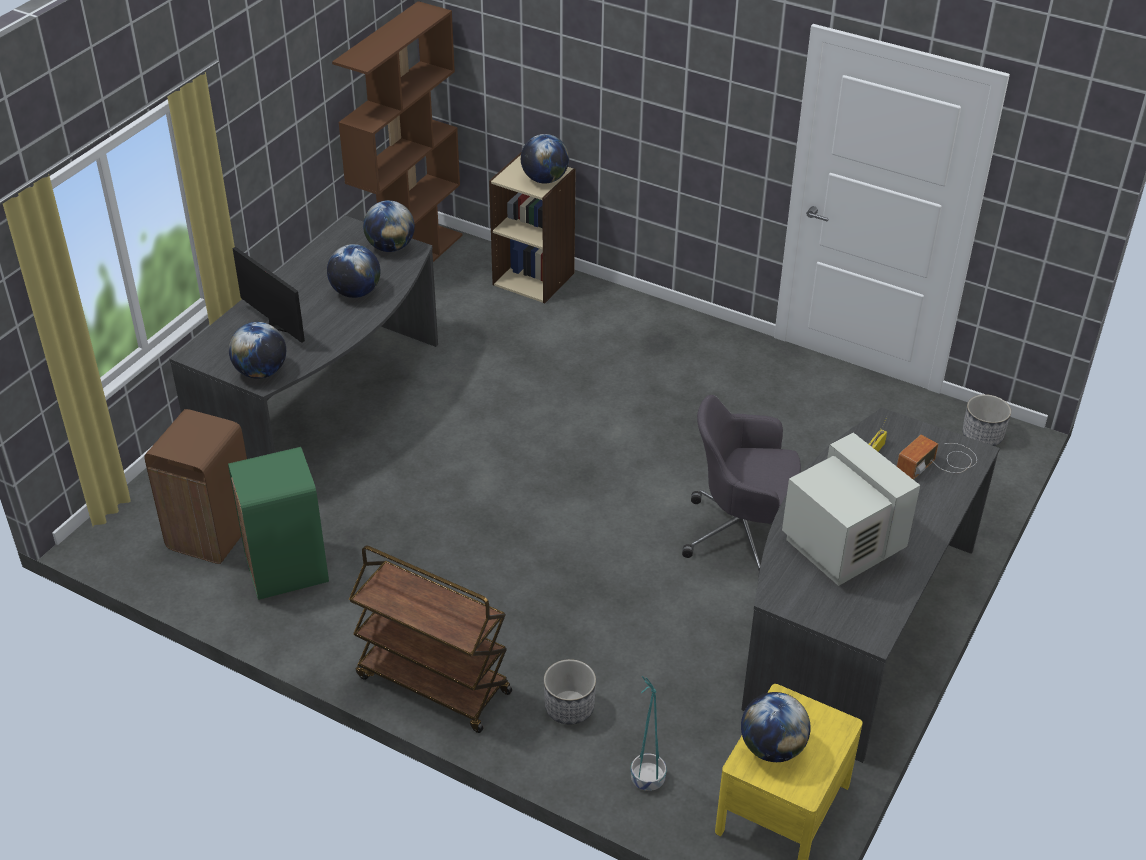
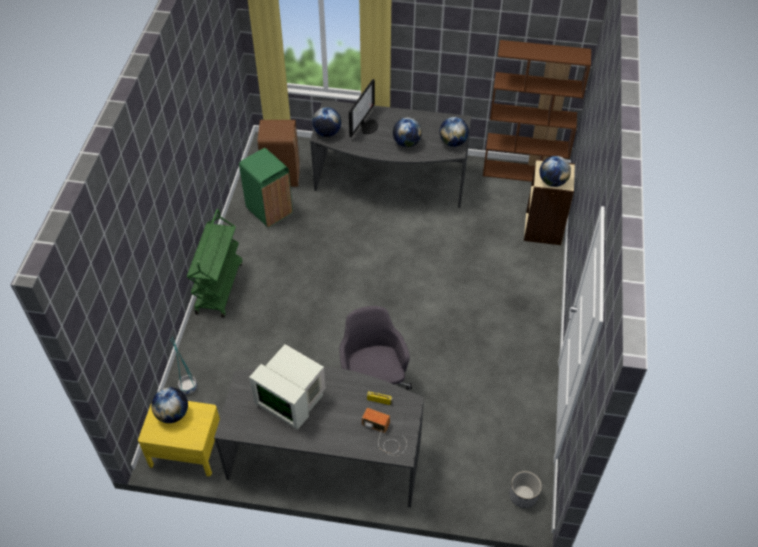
camera: 70 degrees right, 10 degrees up
brown cart [349,545,512,733] -> green cart [187,209,242,318]
planter [544,659,596,724] -> none
monitor [782,432,920,586] -> monitor turned 90 degrees clockwise [249,344,326,430]

